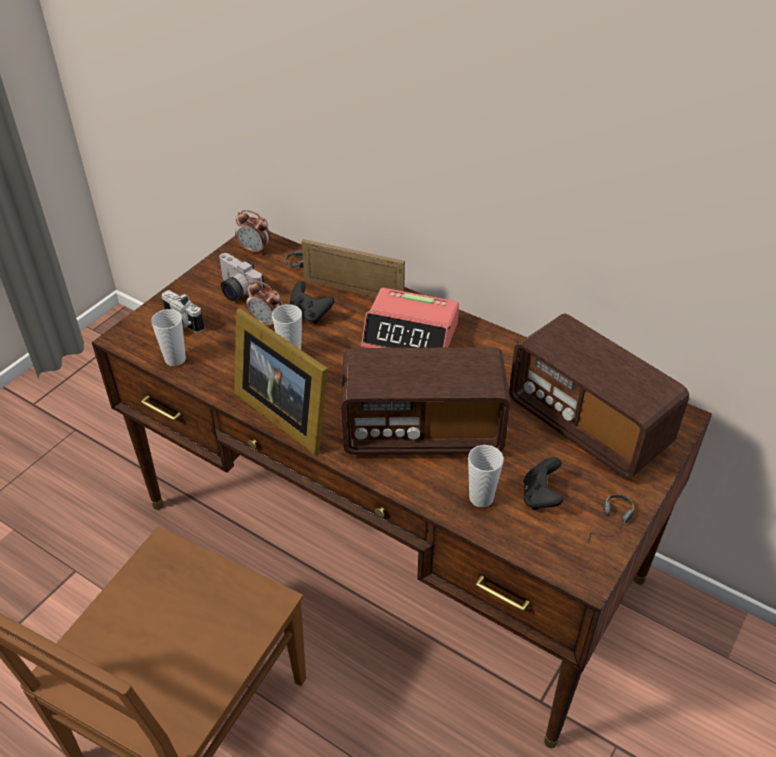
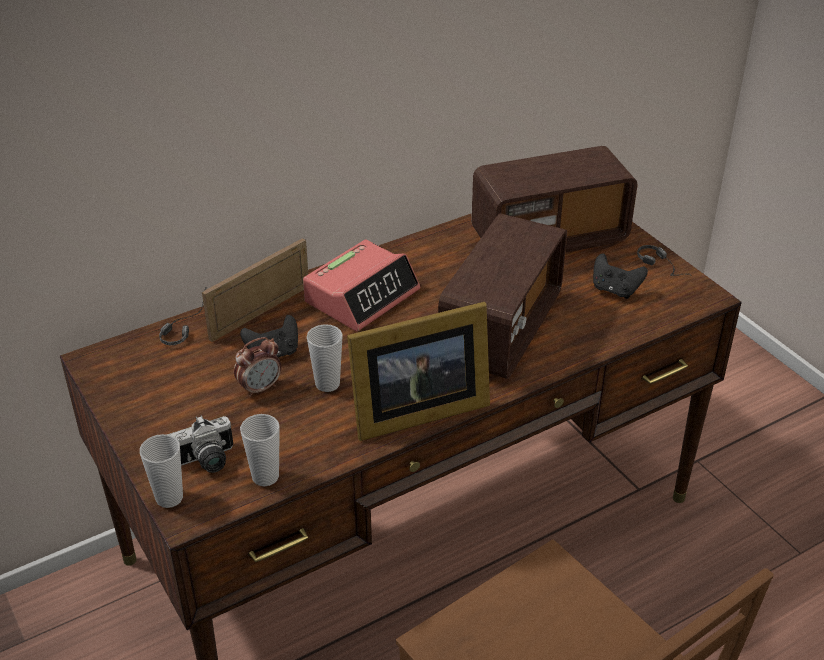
camera: 65 degrees left, 5 degrees down
camera [219,253,265,301] -> none
alarm clock [235,210,271,255] -> none
cup [468,445,504,508] -> cup moved to [140,434,183,508]

